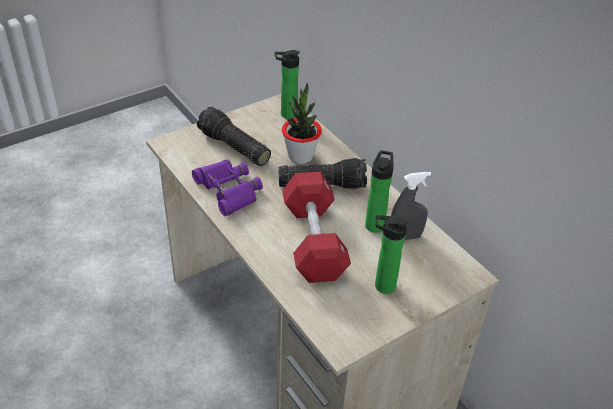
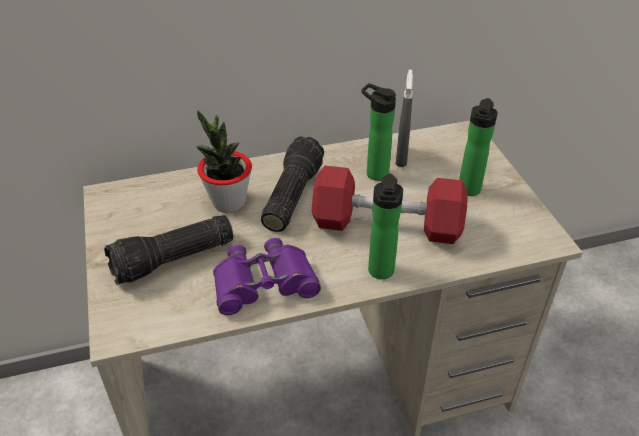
camera: 70 degrees left, 0 degrees up
bottle [275,50,300,119] -> bottle moved to [368,173,403,279]

